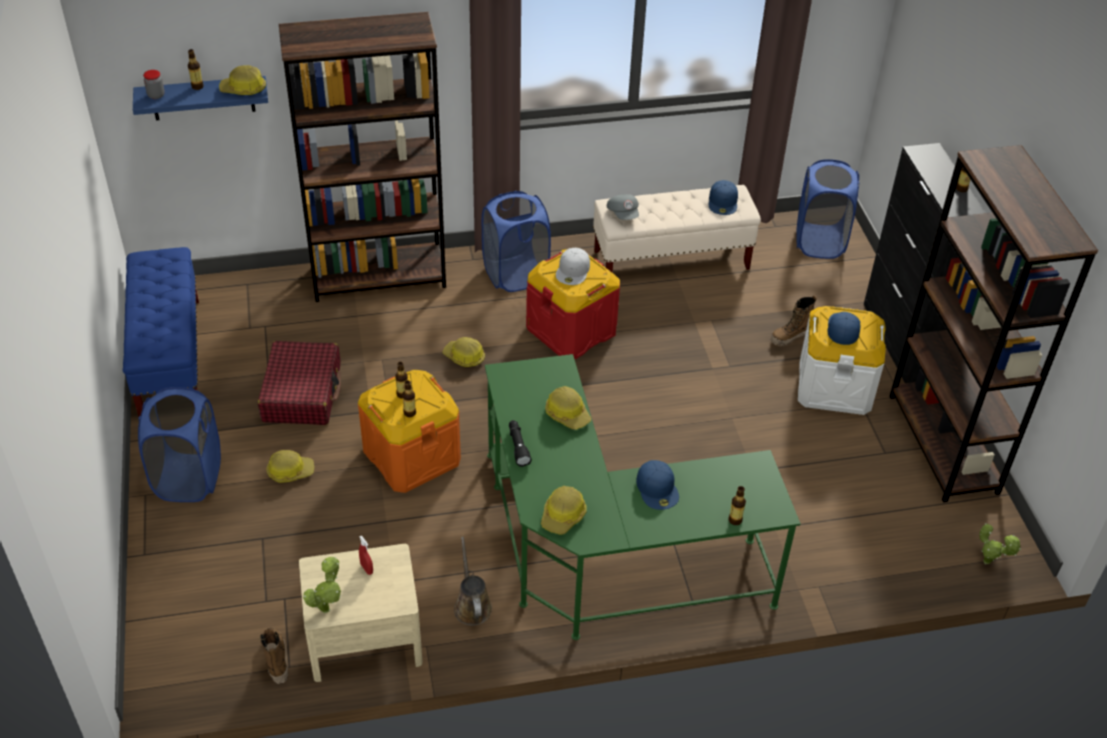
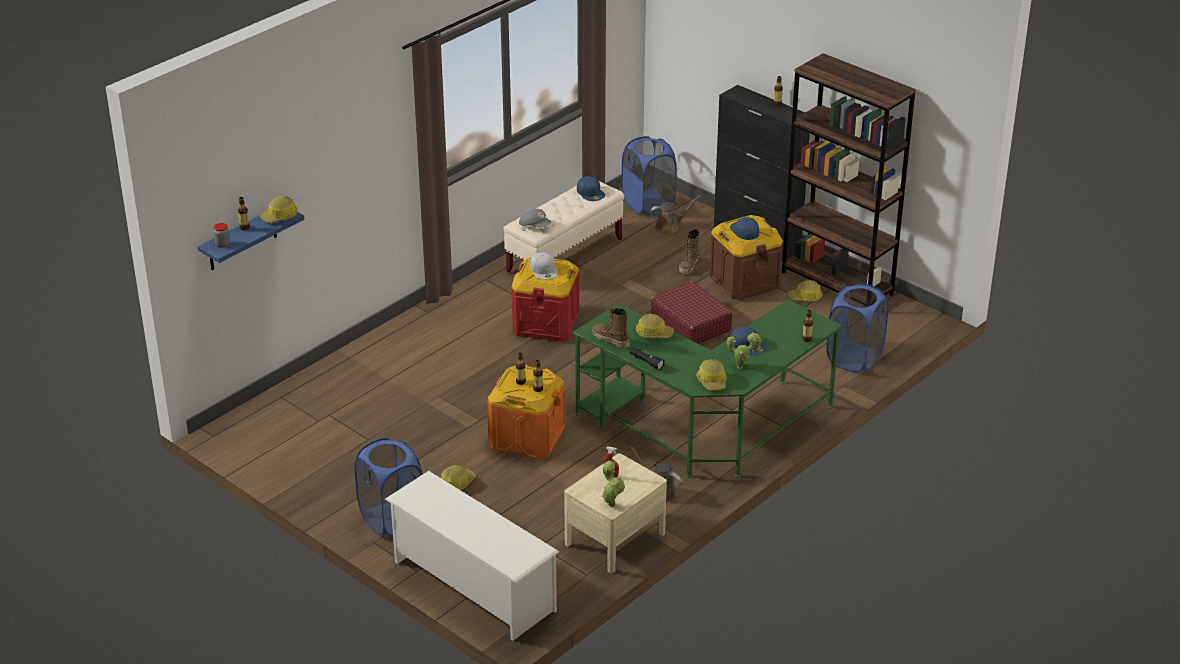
camera: 35 degrees left, 10 degrees down
blue bench [123,247,199,417] -> none
red suitcase [258,341,341,425] -> red suitcase moved to [651,281,733,344]
boot [258,628,288,684] -> boot moved to [592,308,630,348]
brown bookcase [279,12,446,302] -> none
hard hat [442,337,485,367] -> hard hat moved to [788,280,823,302]
blue laundry basket [482,191,551,292] -> blue laundry basket moved to [826,283,889,373]
white storage box [798,306,886,415] -> brown storage box [709,215,783,300]
potted plant [979,523,1021,564] -> potted plant moved to [727,332,762,369]
none -> white shoe rack [385,471,559,641]
none -> brown watering can [650,195,701,233]

